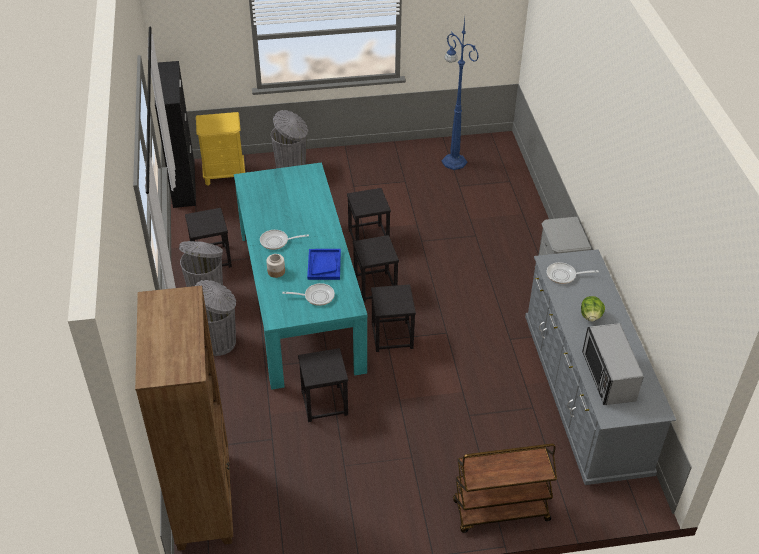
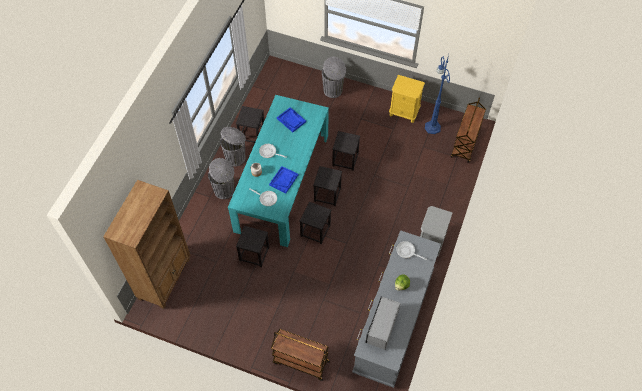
camera: 30 degrees right, 15 degrees up
black cabinet [155,61,196,208] -> none
yellow nightstand [196,112,245,185] -> yellow nightstand moved to [389,75,425,123]
none -> blue tray [277,107,306,132]
none -> brown cart [451,98,486,163]

